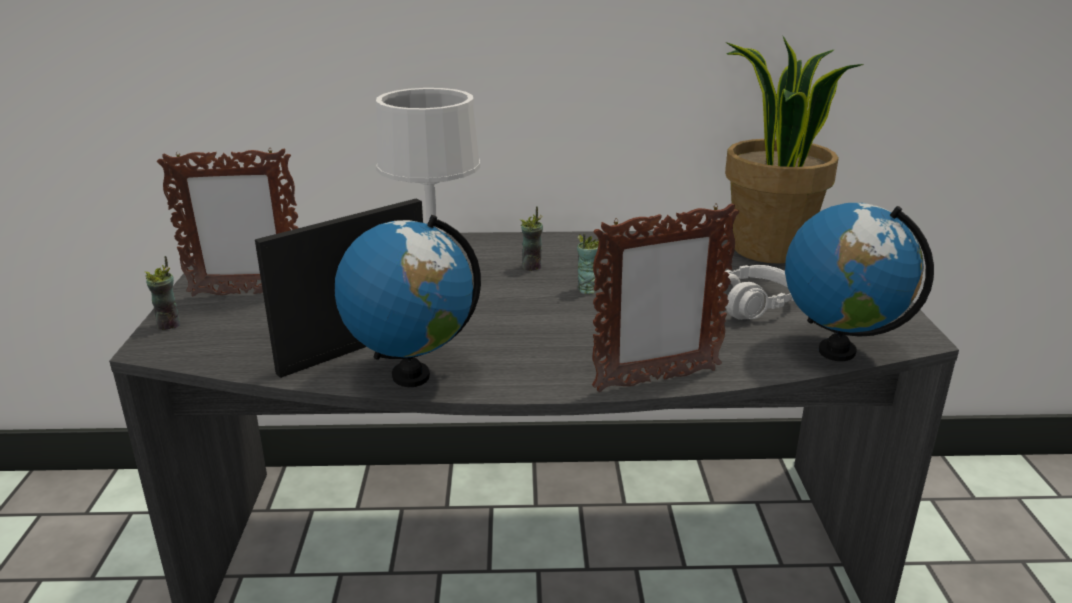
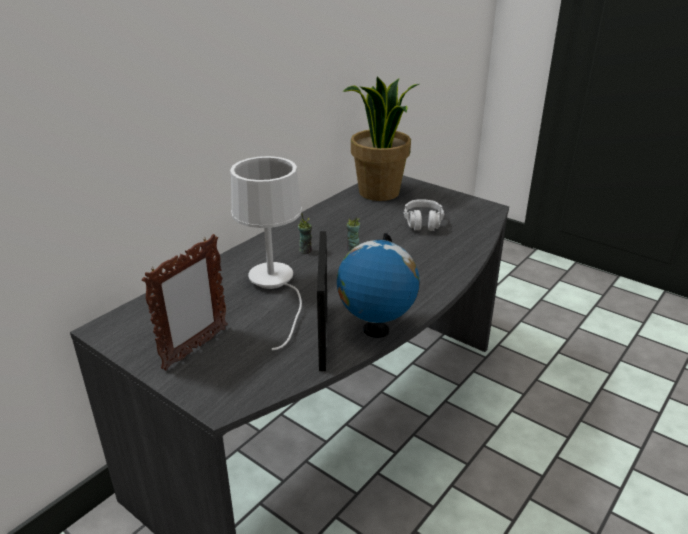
camera: 50 degrees left, 5 degrees up
cup [145,256,180,330] -> none
picture frame [592,203,739,392] -> none
globe [785,203,934,361] -> none

